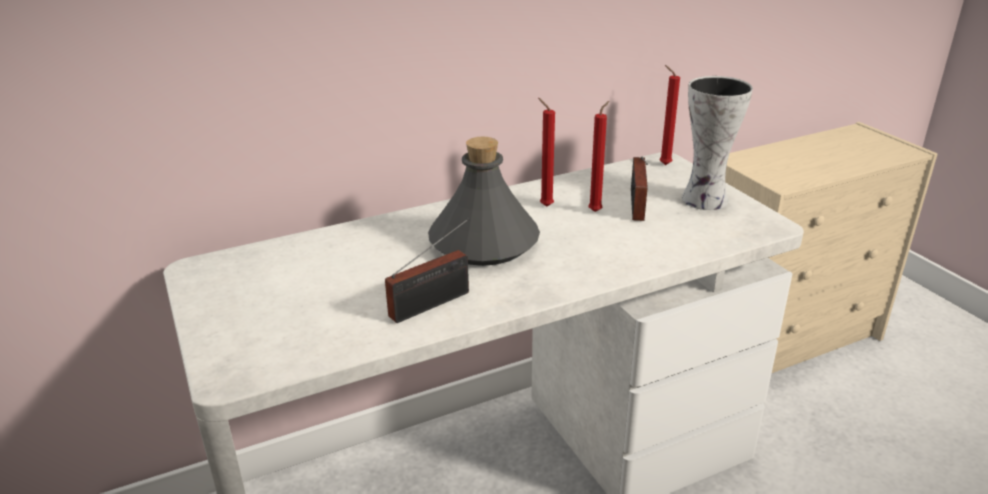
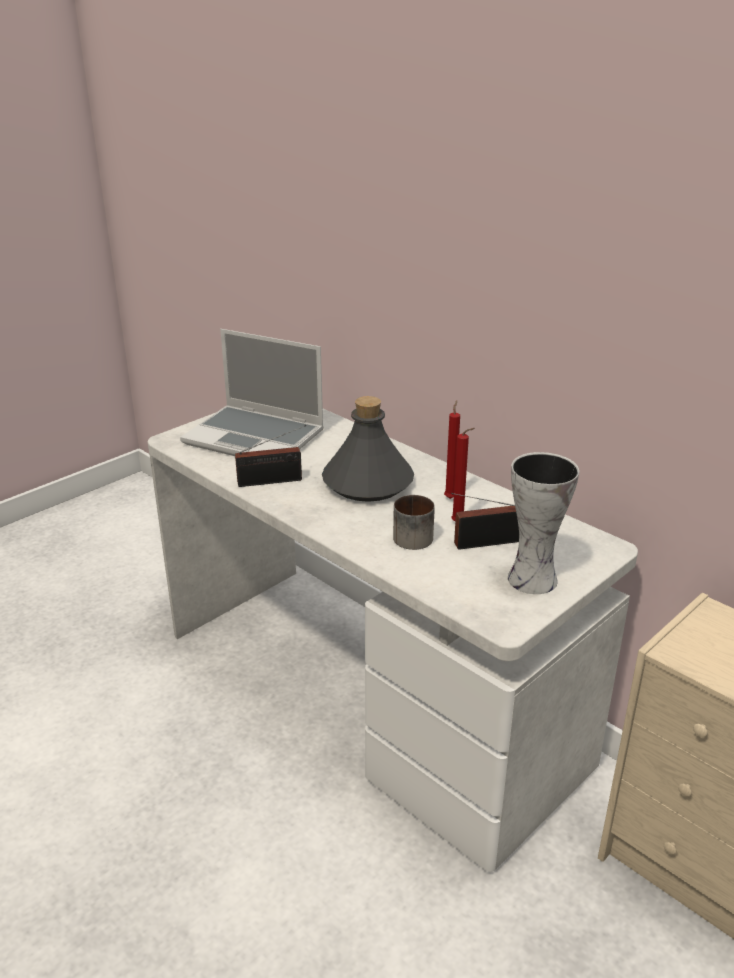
camera: 70 degrees right, 0 degrees up
radio [385,218,470,323] -> radio turned 45 degrees counterclockwise [235,425,306,487]
red candle [660,65,680,165] -> none
none -> laptop [180,329,324,456]
none -> mug [393,495,435,550]

